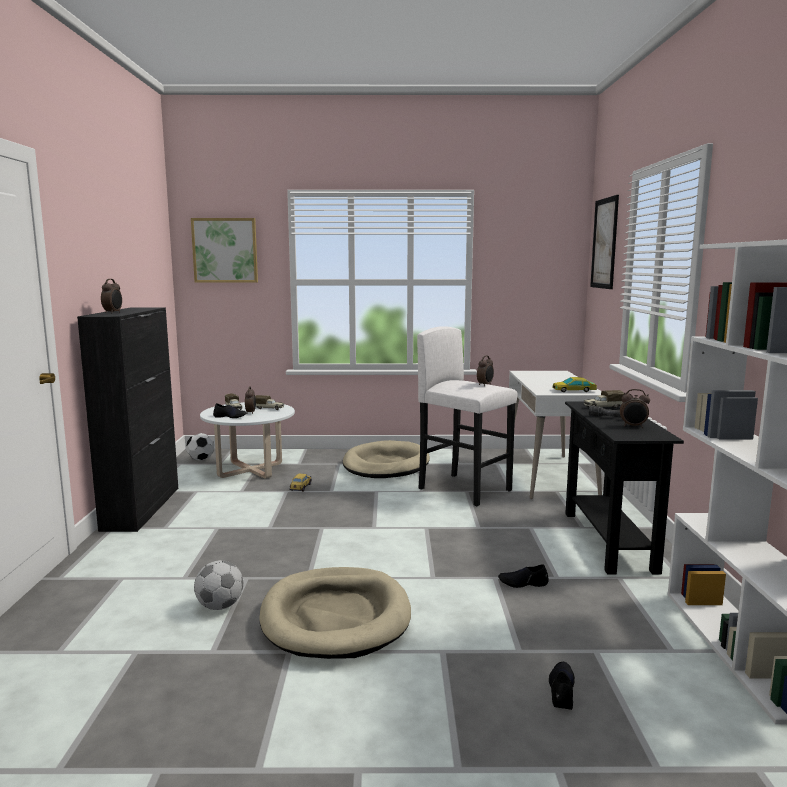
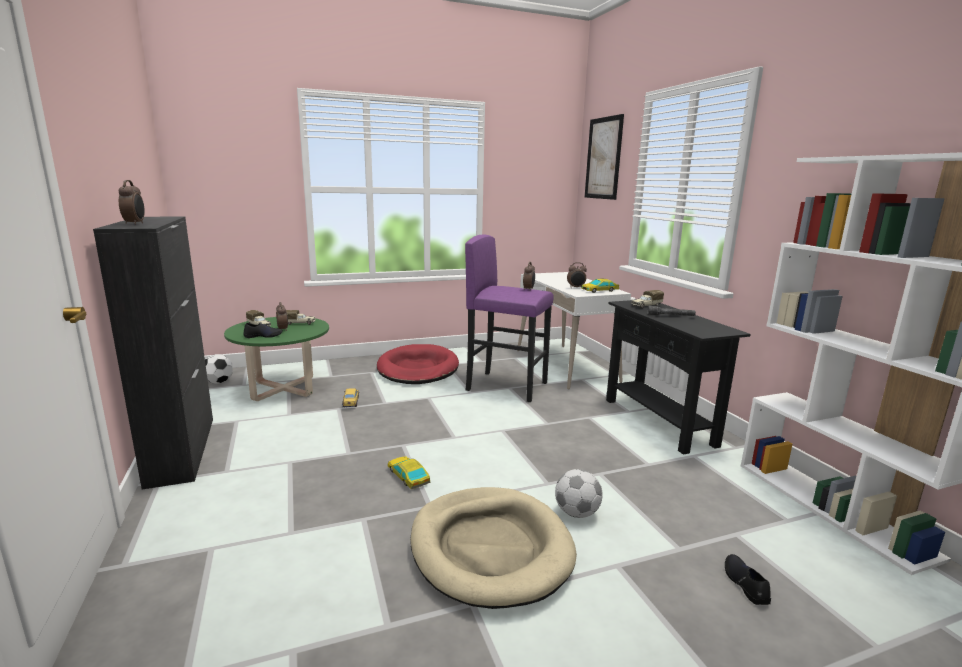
camera: 20 degrees left, 5 degrees up
picture [191,218,258,283] -> none
football [194,560,243,610] -> football moved to [555,469,603,518]
white coffee table [200,402,295,479] -> green coffee table [224,317,329,401]
beige dog bed [343,440,430,478] -> red dog bed [377,344,459,384]
white stool [417,326,517,506] -> purple stool [465,235,554,402]
black shoe [498,564,548,588] -> none
alarm clock [620,389,650,428] -> alarm clock moved to [567,262,587,288]
none -> toy car [387,456,430,490]

